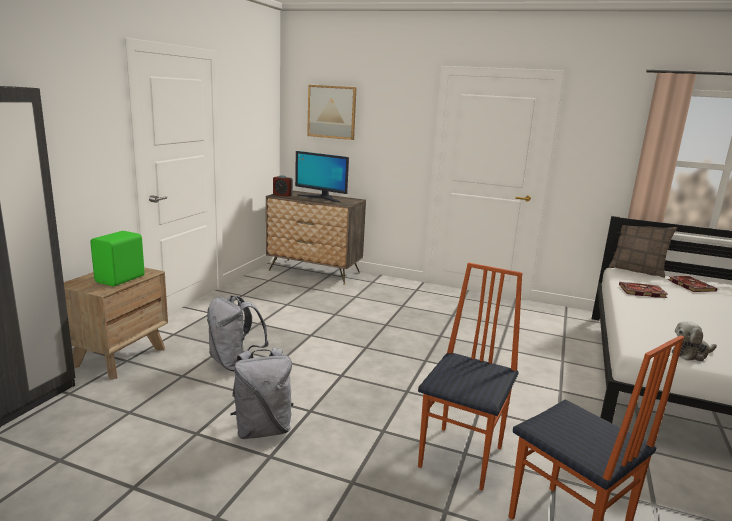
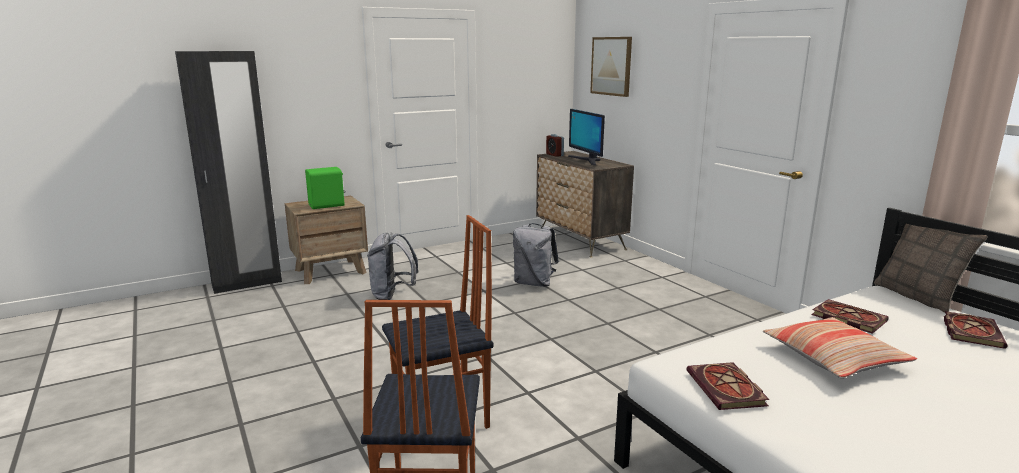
camera: 40 degrees right, 0 degrees up
grey backpack [231,347,294,439] -> grey backpack moved to [513,223,559,287]
plush toy [672,321,717,361] -> book [686,362,770,410]
none -> pillow [763,317,917,379]

